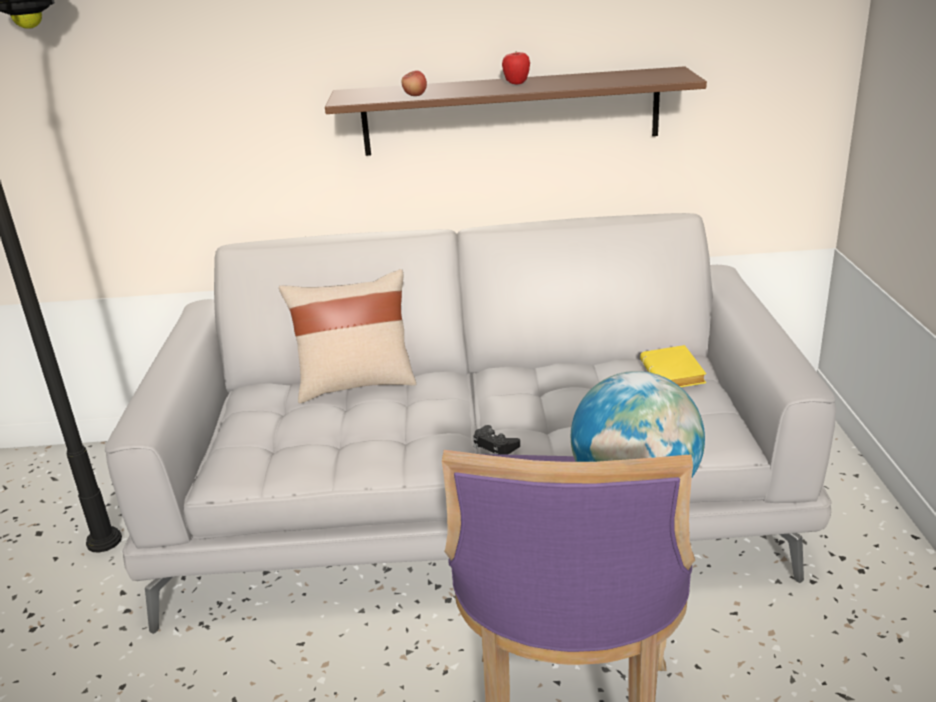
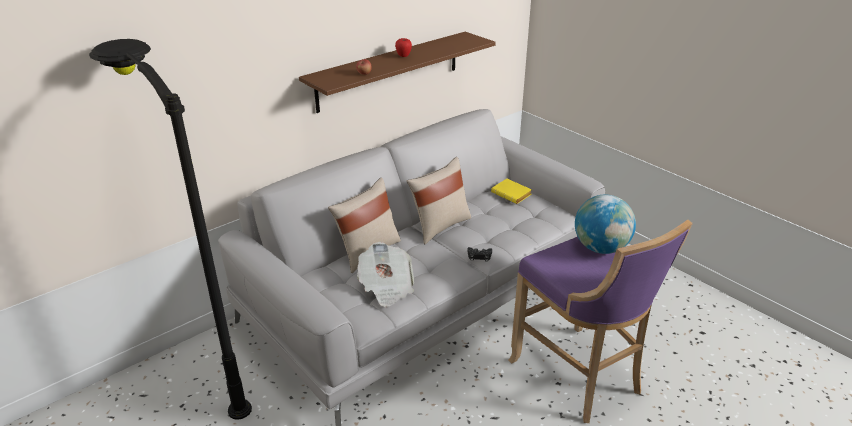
camera: 40 degrees left, 5 degrees up
none -> newspaper [357,242,414,307]
none -> beige pillow [407,157,471,244]

